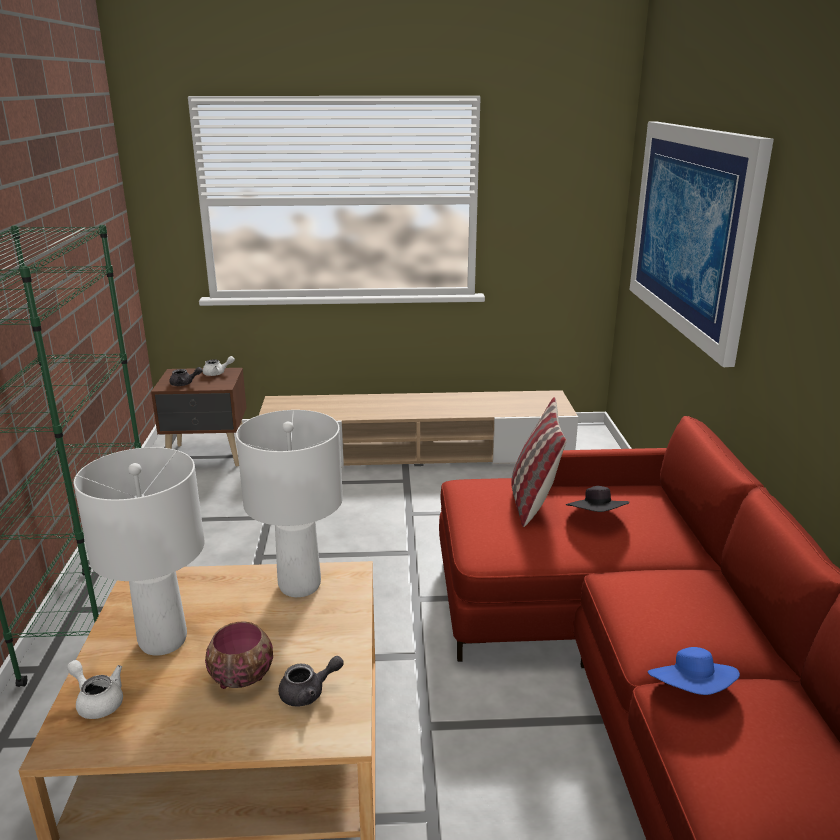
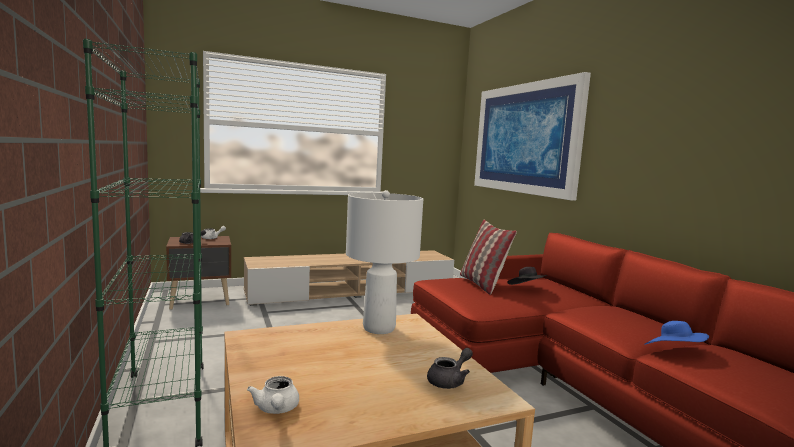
camera: 20 degrees left, 15 degrees down
white teapot [67,660,123,719] -> white teapot turned 120 degrees counterclockwise [247,376,299,414]
white table lamp [74,447,205,656] -> none
bowl [205,621,273,689] -> none

